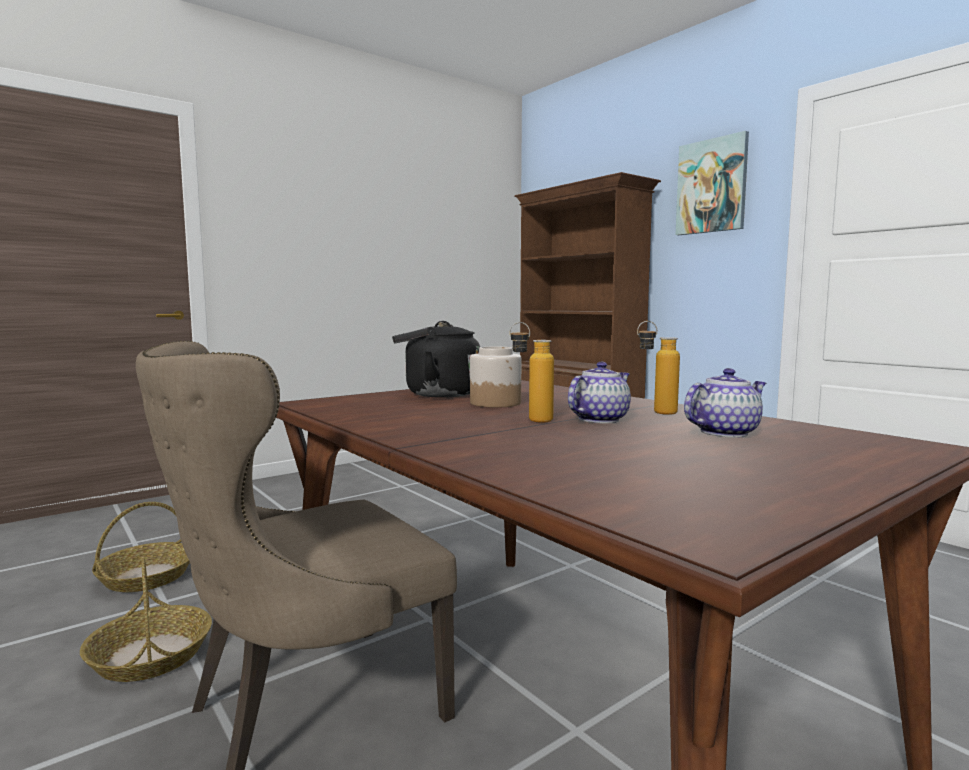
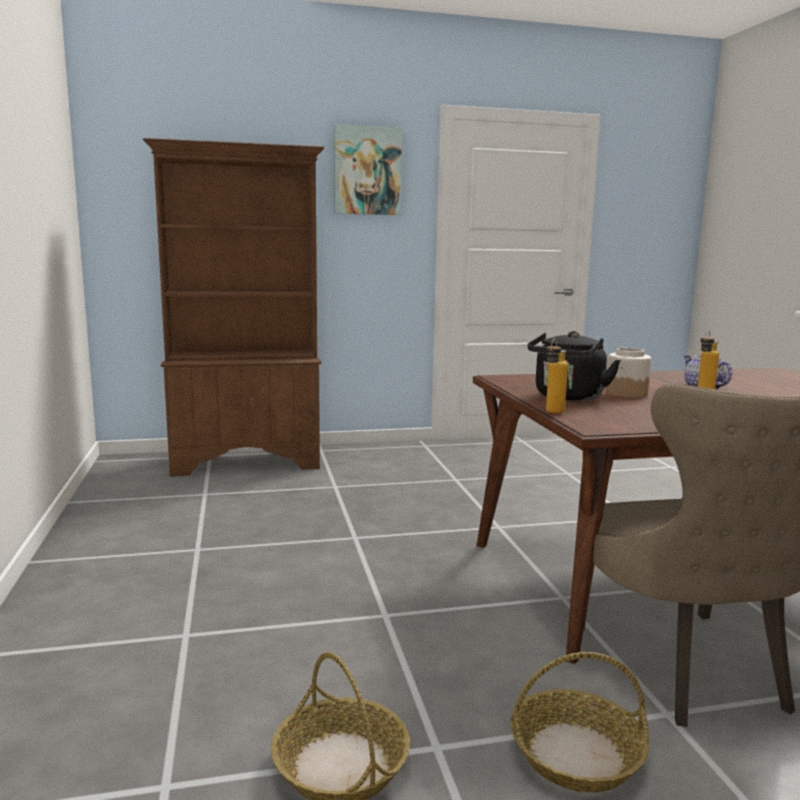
camera: 65 degrees left, 5 degrees up
bottle [637,321,680,415] -> bottle moved to [546,338,568,414]
teapot [684,368,767,438] -> none

